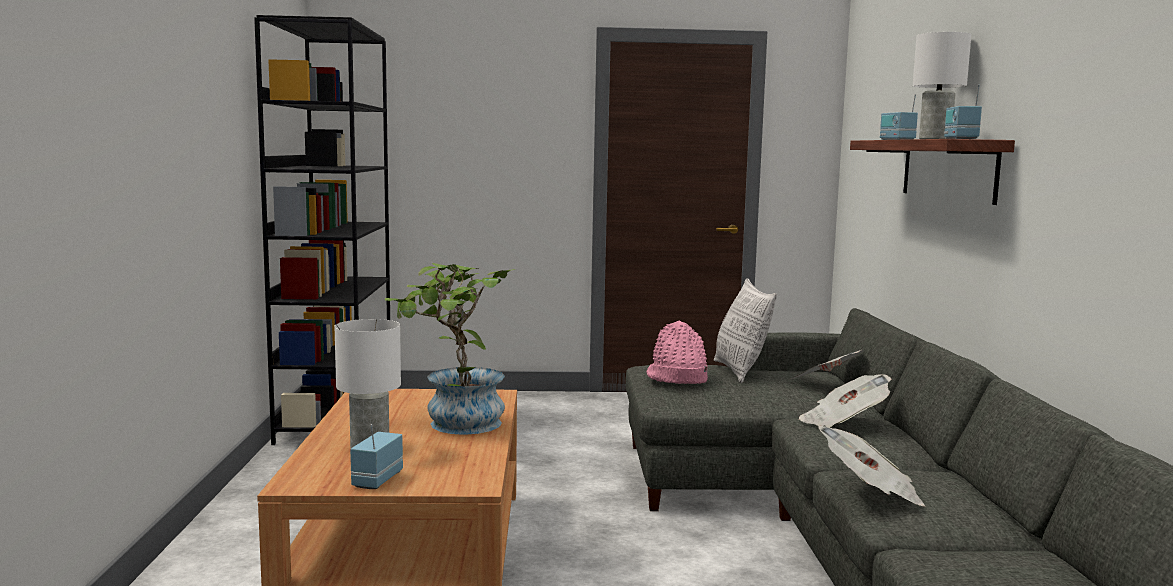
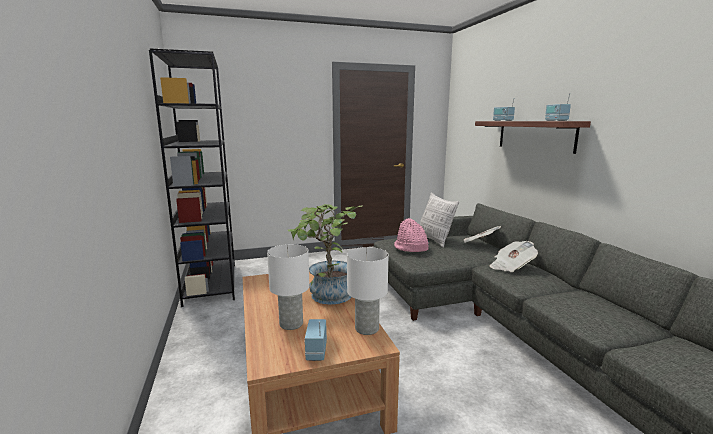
camera: 15 degrees left, 5 degrees up
newspaper [818,425,925,506] -> none
white table lamp [913,32,971,139] -> white table lamp moved to [347,247,389,335]

